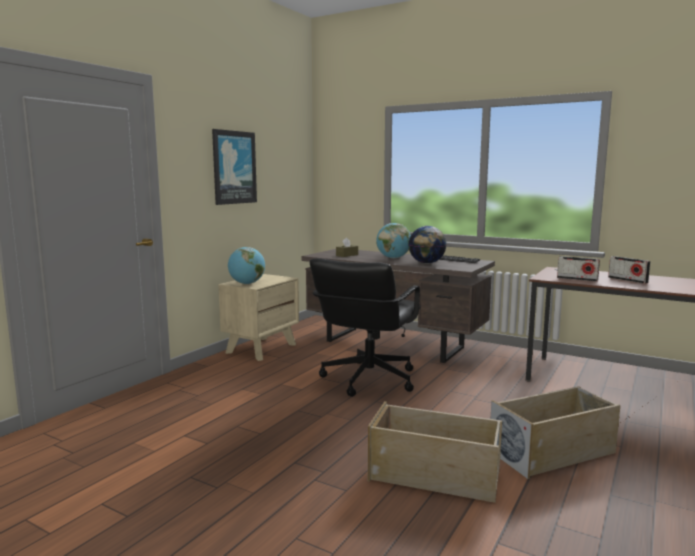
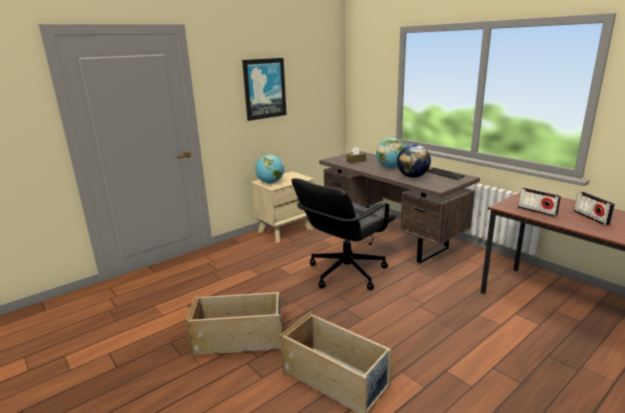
camera: 20 degrees right, 10 degrees up
beige storage box [491,386,620,479] -> beige storage box moved to [186,292,282,357]

